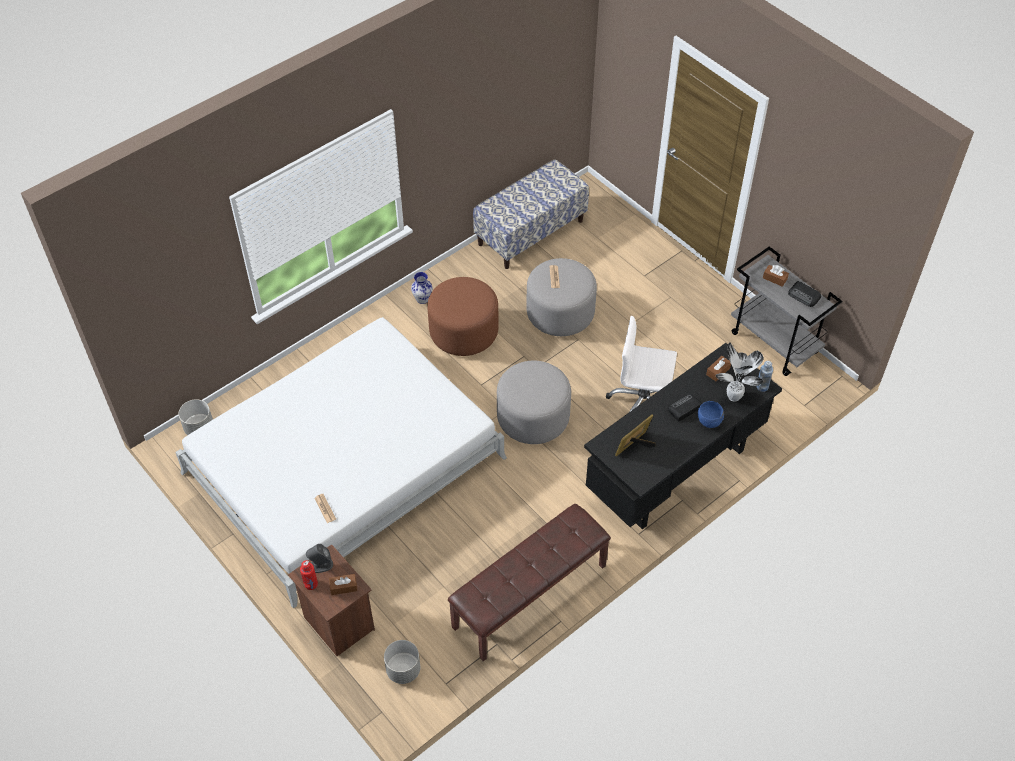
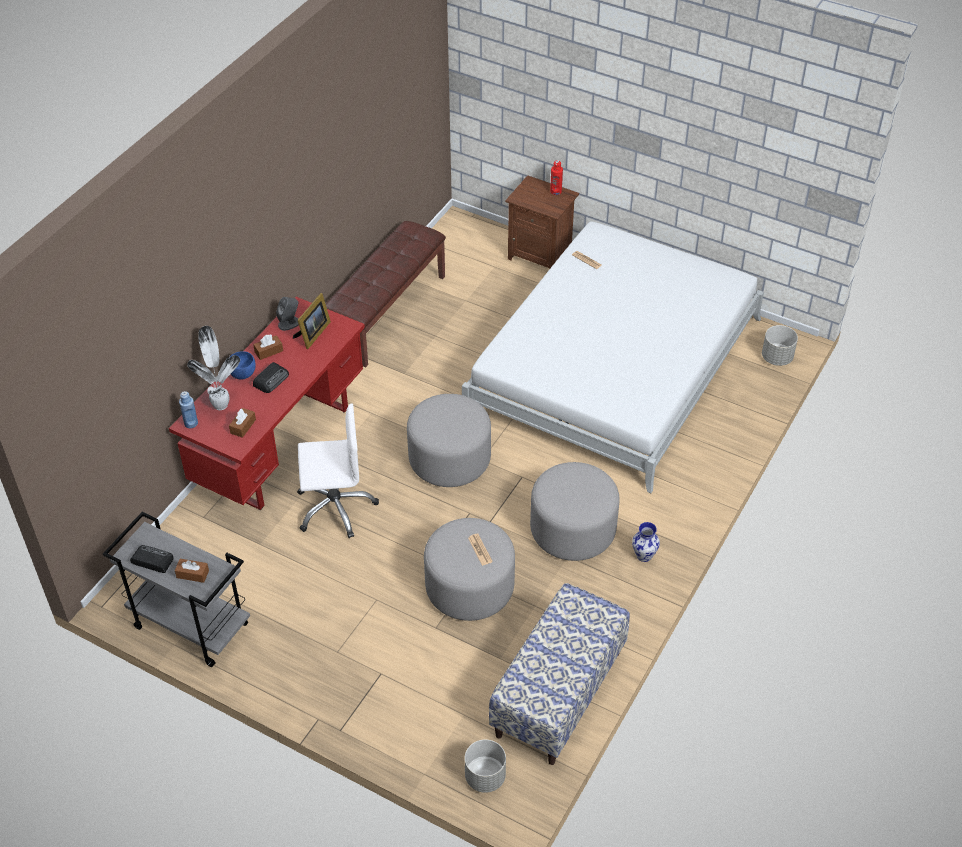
camera: 160 degrees right, 5 degrees down
grey speaker [306,544,333,573] -> grey speaker moved to [276,297,299,331]
brown tissue box [329,574,357,595] -> brown tissue box moved to [253,334,283,360]
grey planter [384,640,420,684] -> grey planter moved to [465,739,506,793]
brown ottoman [427,277,499,356] -> grey ottoman [530,462,619,561]
black desk [584,343,782,530] -> red desk [169,297,365,510]

